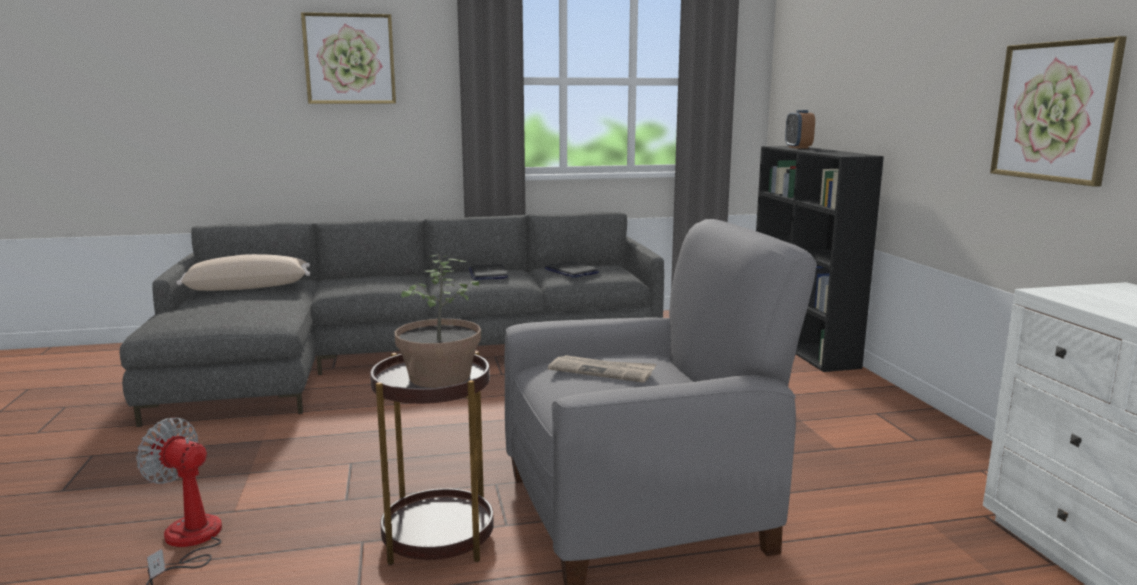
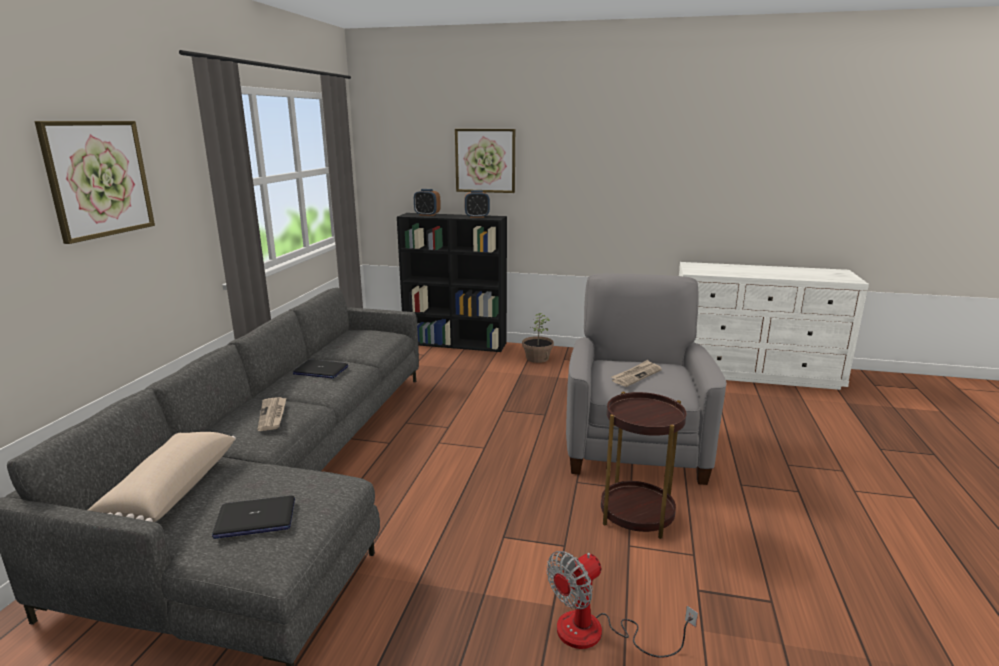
camera: 65 degrees left, 5 degrees up
potted plant [394,255,481,388] -> potted plant moved to [522,313,554,363]
laptop [545,261,599,278] -> laptop moved to [212,496,295,539]
picture [990,36,1127,187] -> picture moved to [455,129,515,193]
none -> newspaper [257,397,286,431]
none -> alarm clock [464,190,490,218]

